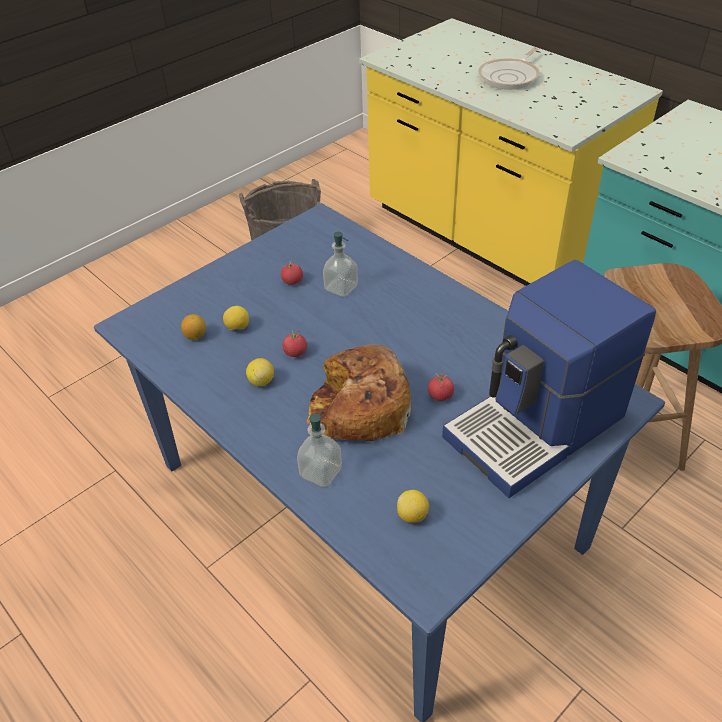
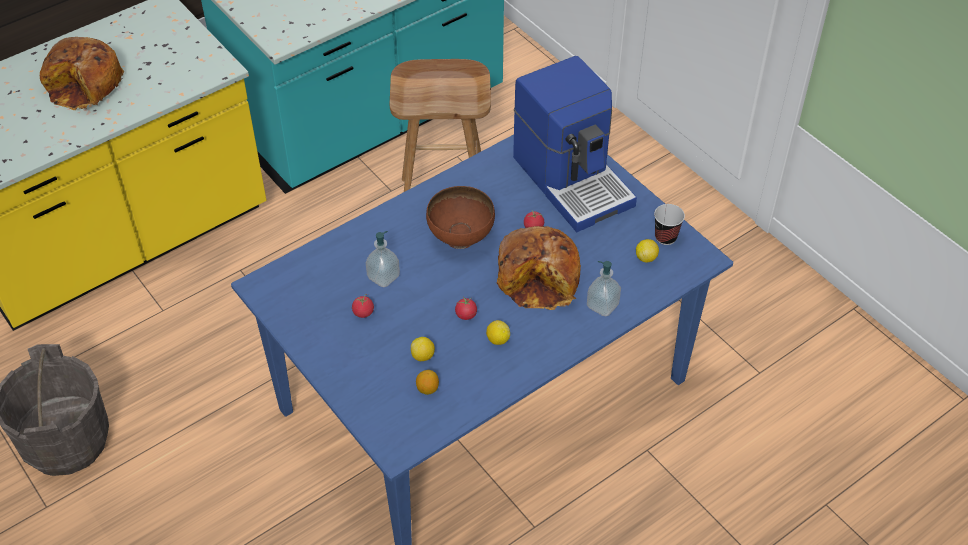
camera: 85 degrees left, 5 degrees up
frying pan [478,47,540,90] -> bread [40,37,124,110]
none -> brown bowl [426,186,495,249]
none -> cup [654,204,685,245]

